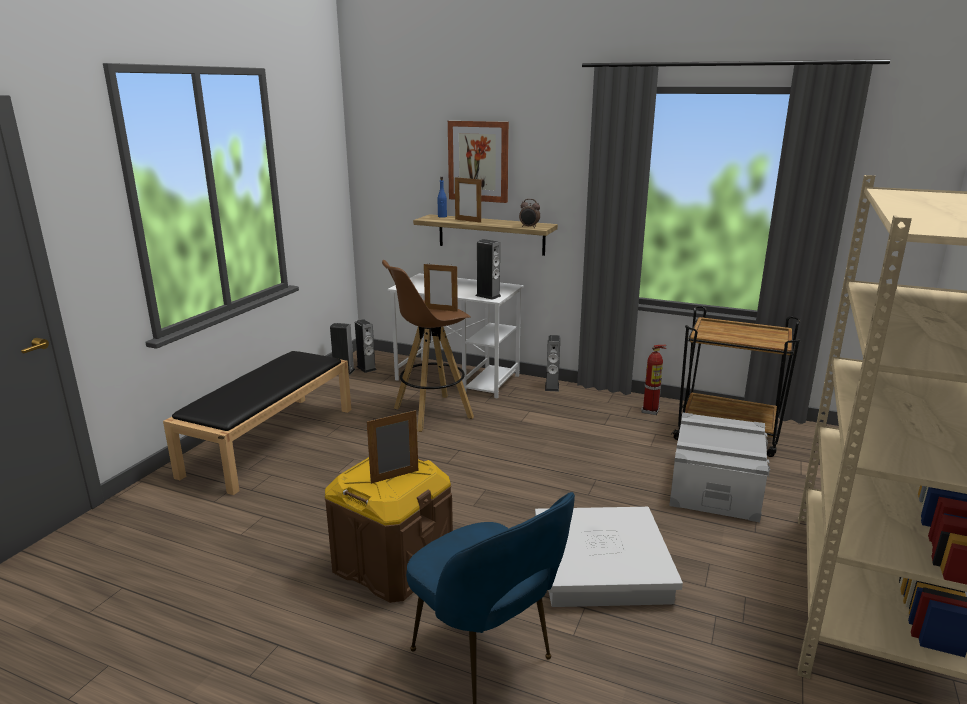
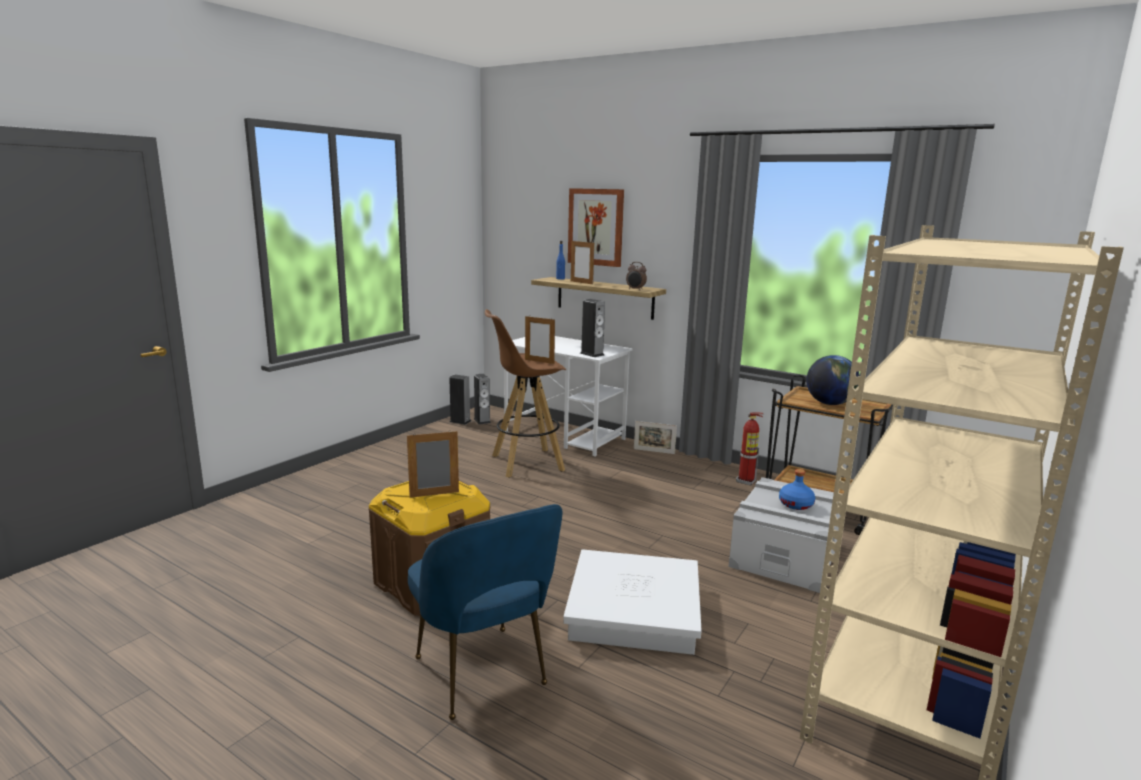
camera: 10 degrees right, 5 degrees down
black bench [163,351,351,495] -> none
speaker [545,335,560,392] -> picture frame [634,421,677,454]
none -> blue bottle [779,469,815,510]
none -> globe [806,355,860,405]

